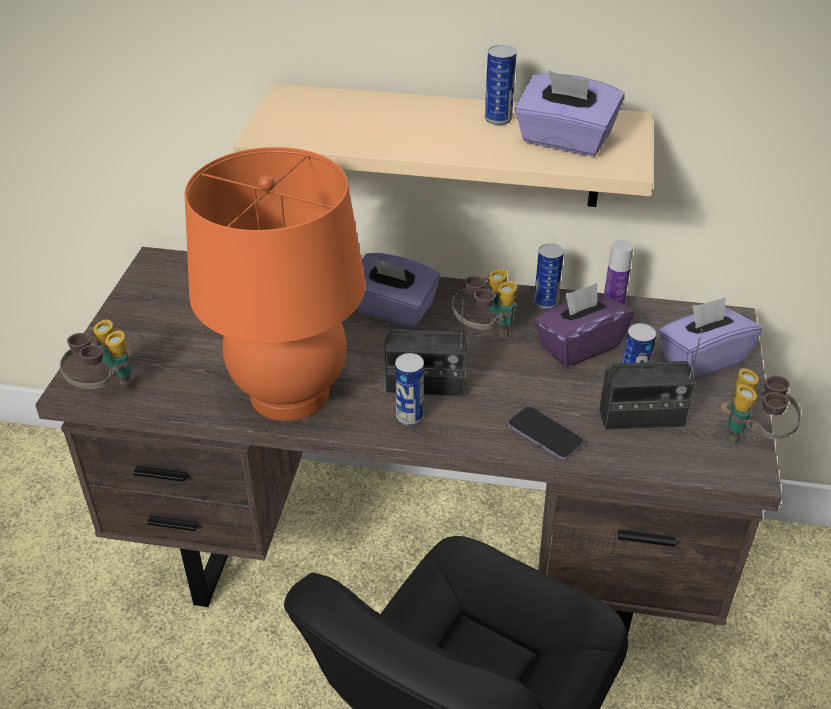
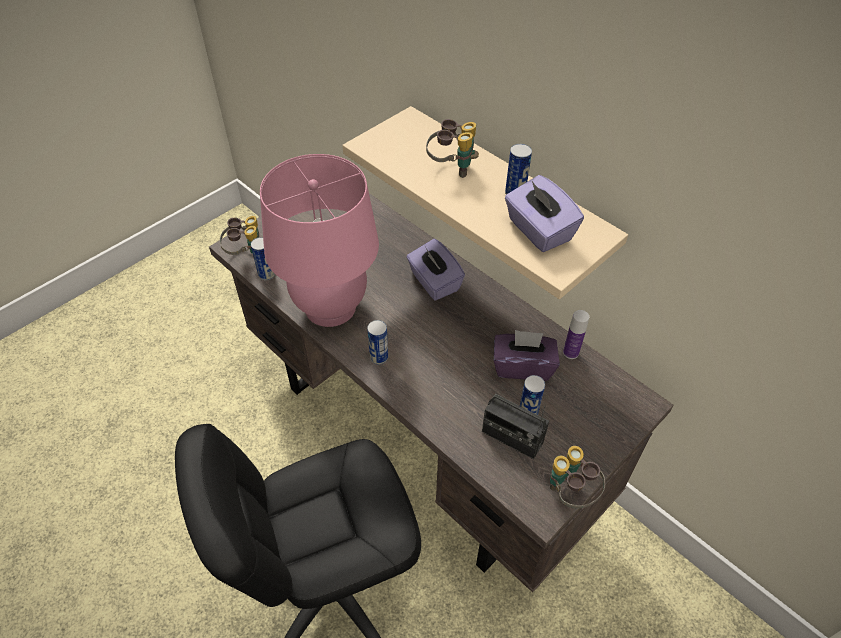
camera: 35 degrees right, 10 degrees up
orange table lamp [185,147,365,421] -> pink table lamp [260,154,379,327]
radio [385,299,467,396] -> none
binoculars [452,269,517,338] -> binoculars moved to [426,119,479,178]
phone [508,407,584,460] -> none
can [534,243,564,309] -> can moved to [251,237,275,280]
purple tissue box [658,297,762,379] -> none

